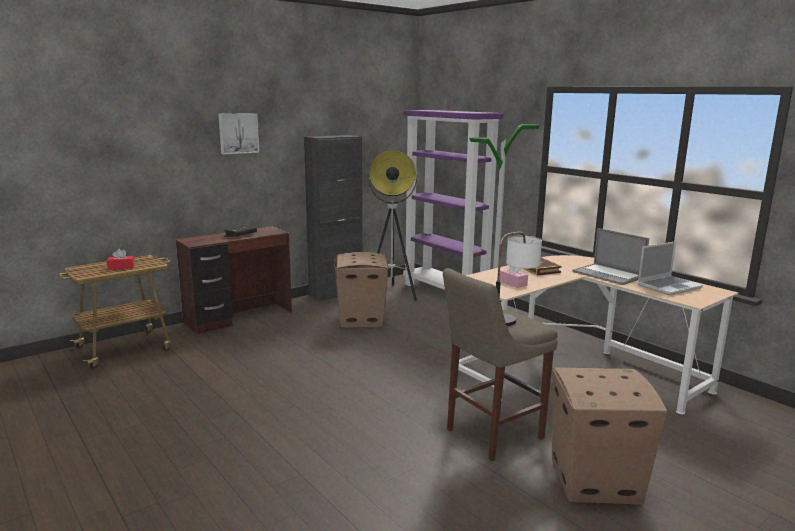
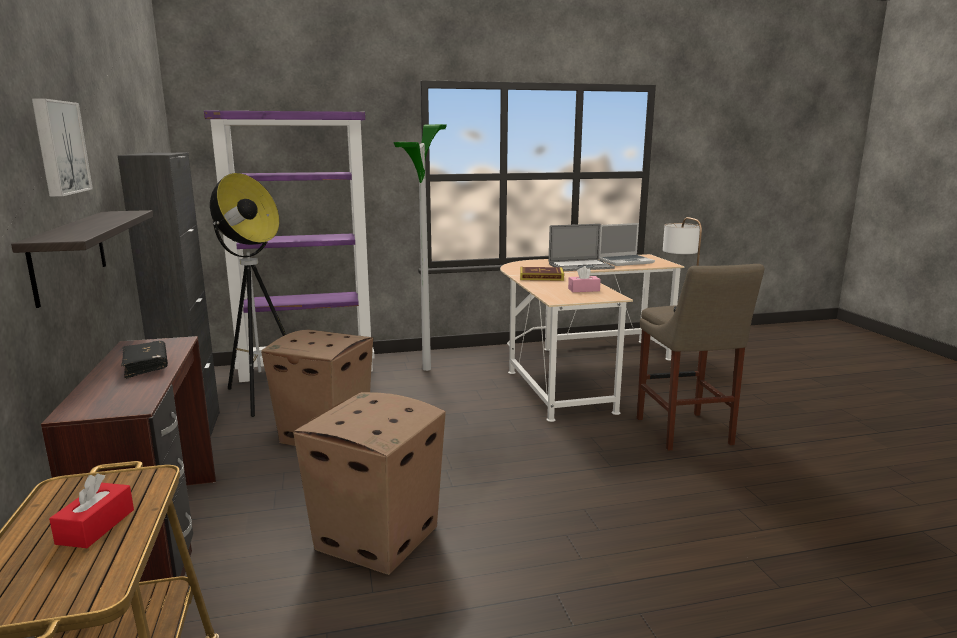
camera: 65 degrees left, 0 degrees up
cardboard box [552,367,667,505] -> cardboard box moved to [293,392,445,575]
laptop [637,241,703,296] -> laptop turned 75 degrees clockwise [599,223,655,266]
none -> shelf [11,210,153,308]

